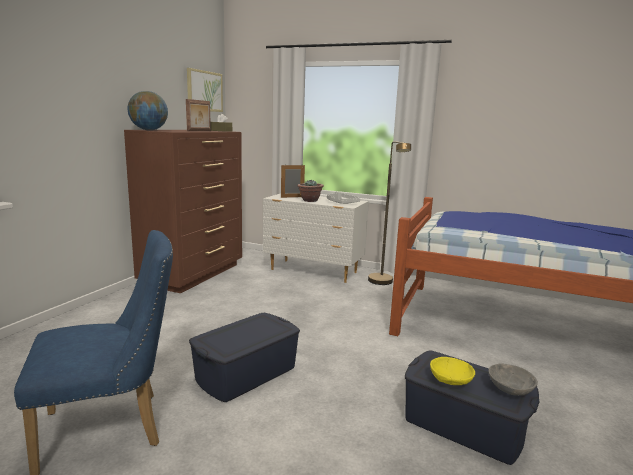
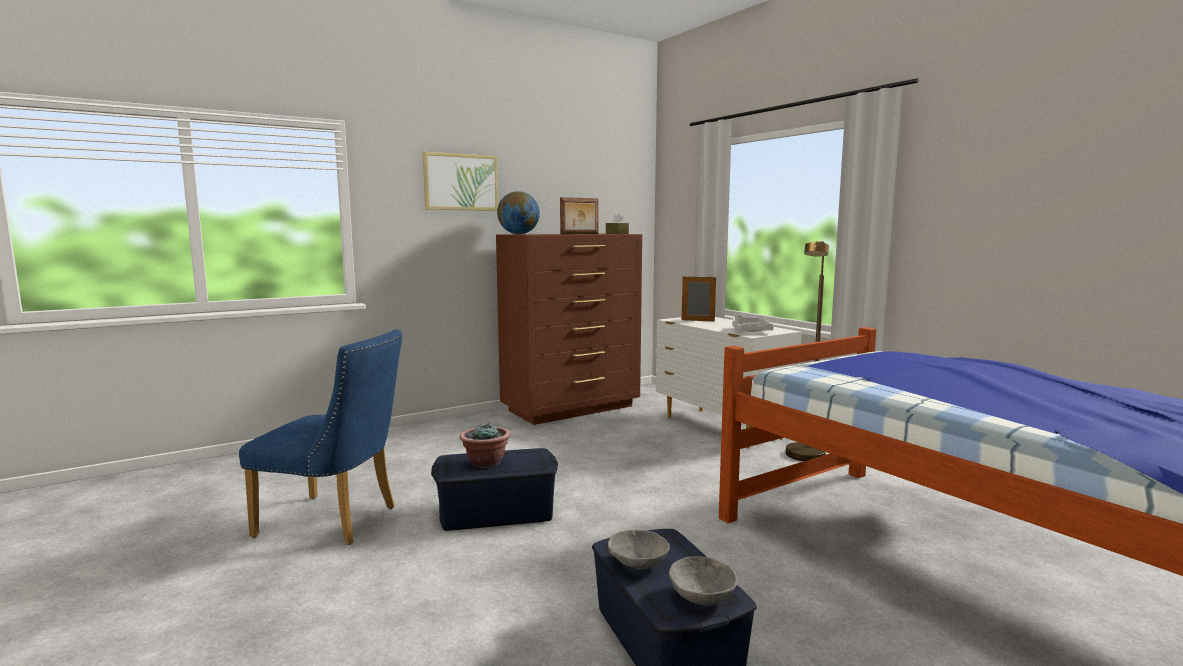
camera: 35 degrees right, 5 degrees down
picture [187,68,223,112] -> picture moved to [423,152,498,211]
potted plant [297,179,324,202] -> potted plant moved to [459,422,511,468]
yellow bowl [430,357,475,385] -> grey bowl [608,530,670,570]

